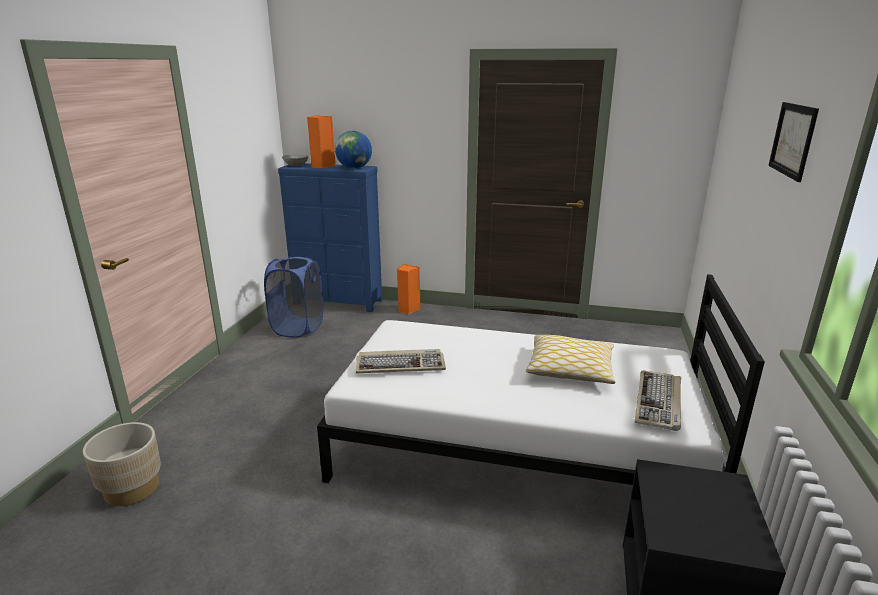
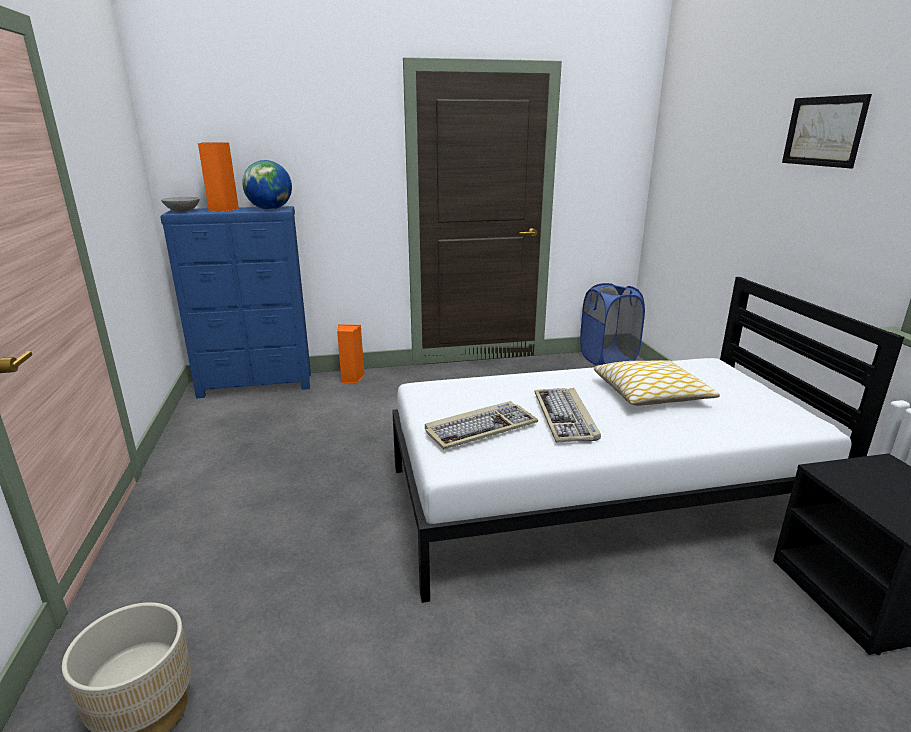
camera: 25 degrees left, 0 degrees up
blue laundry basket [264,255,323,338] -> blue laundry basket moved to [580,283,645,365]
keyboard [635,370,681,431] -> keyboard moved to [535,388,601,442]

